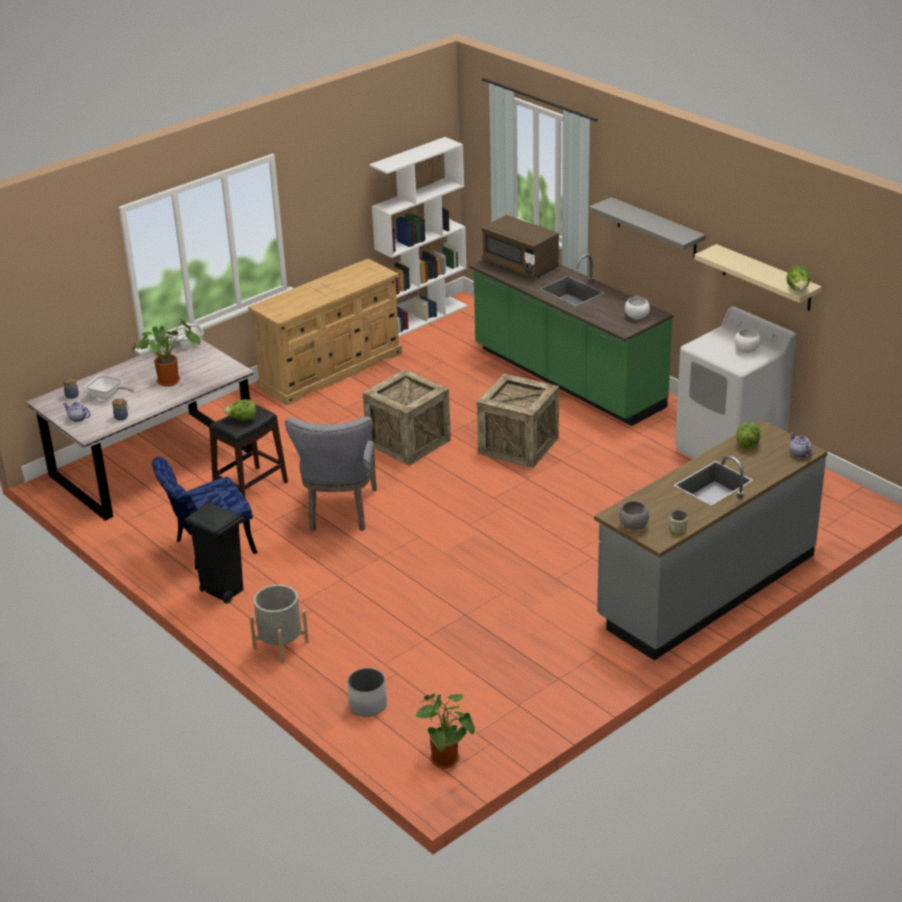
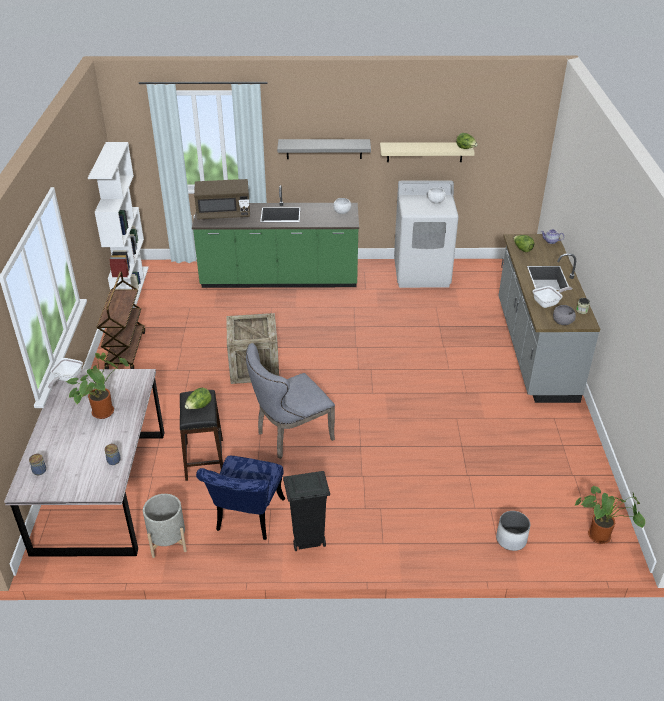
camera: 50 degrees left, 5 degrees up
teapot [63,402,90,422] -> none
frying pan [85,374,134,400] -> frying pan moved to [533,286,573,308]
beige dresser [248,259,402,405] -> brown cart [97,272,145,369]
grey planter [249,585,309,663] -> grey planter moved to [143,494,187,558]
grey chair [285,417,377,531] -> grey chair turned 105 degrees clockwise [246,343,335,459]
crate [477,374,559,468] -> none

